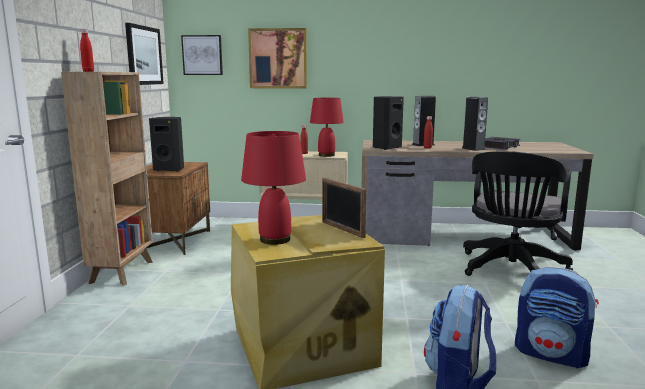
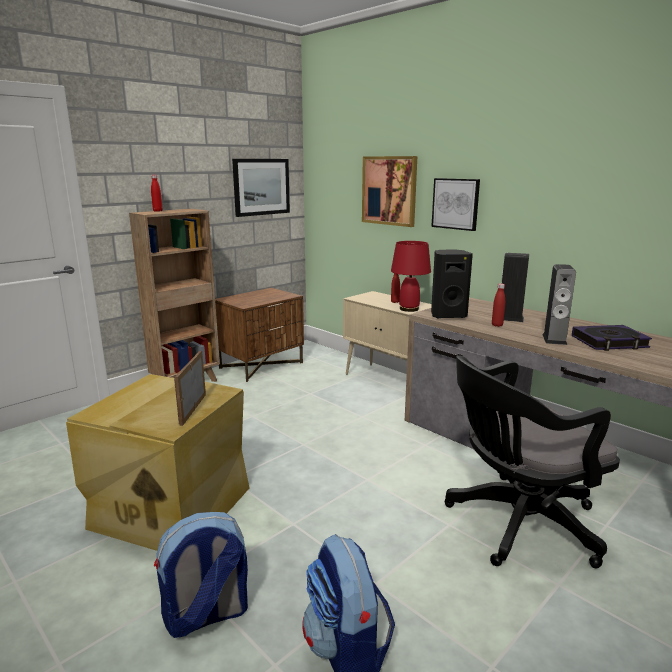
camera: 40 degrees right, 5 degrees up
black speaker [149,117,184,172] -> none
picture [181,35,223,75] -> picture moved to [431,178,480,231]
red table lamp [241,131,306,245] -> none

